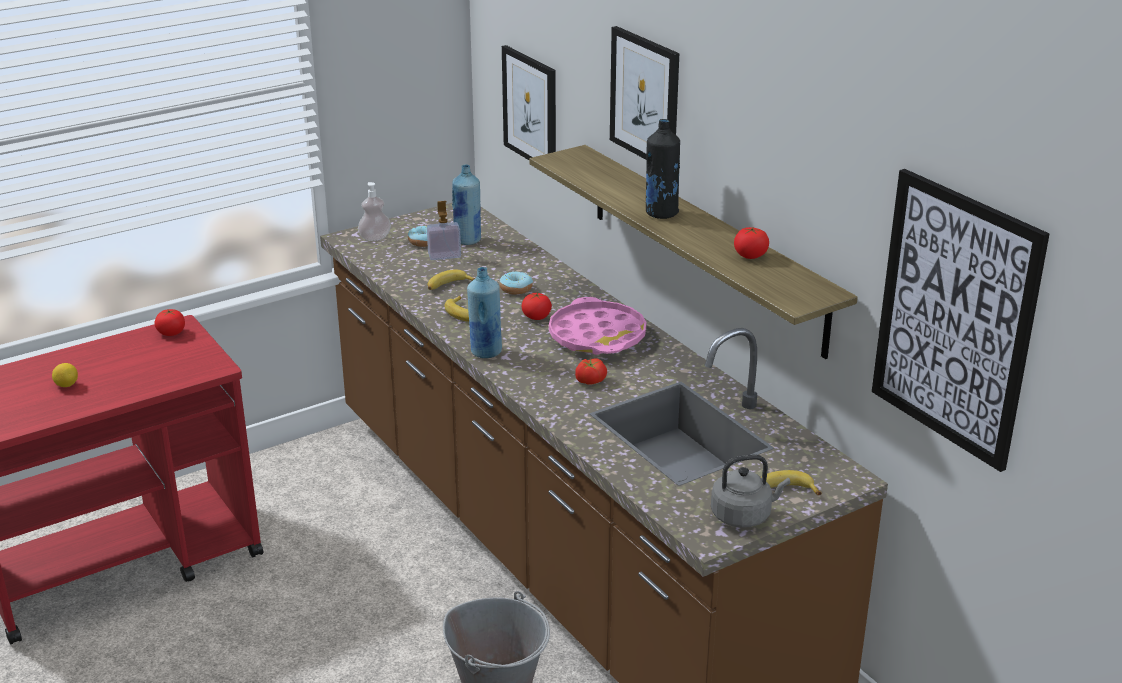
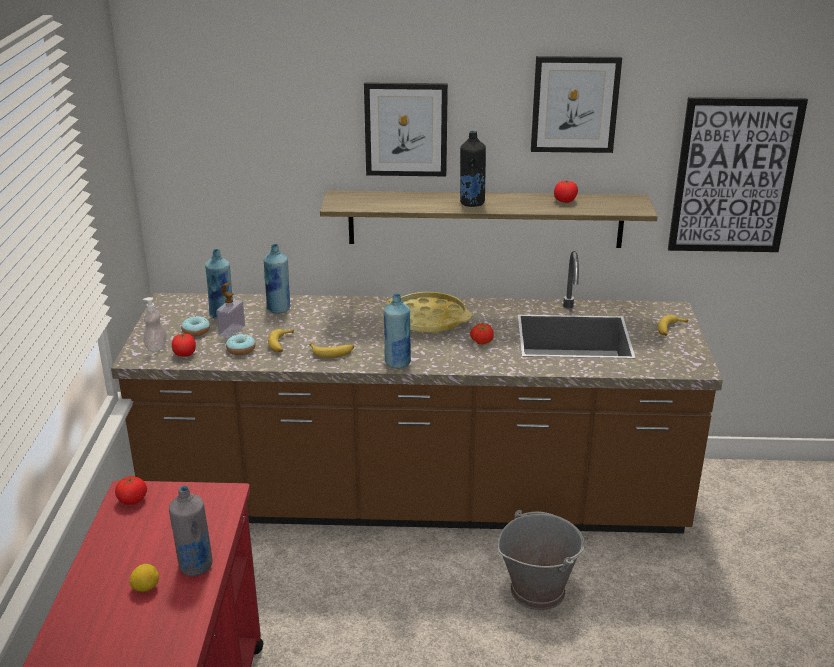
camera: 55 degrees left, 0 degrees up
donut [499,271,533,295] -> donut moved to [226,334,256,355]
picture [502,45,556,160] -> picture moved to [531,56,622,153]
tomato [522,293,552,320] -> tomato moved to [172,333,196,357]
pink tray [549,297,646,355] -> yellow tray [385,292,472,334]
grey kettle [711,454,790,528] -> none
none -> grey bottle [169,485,213,576]
none -> blue bottle [264,244,290,314]

